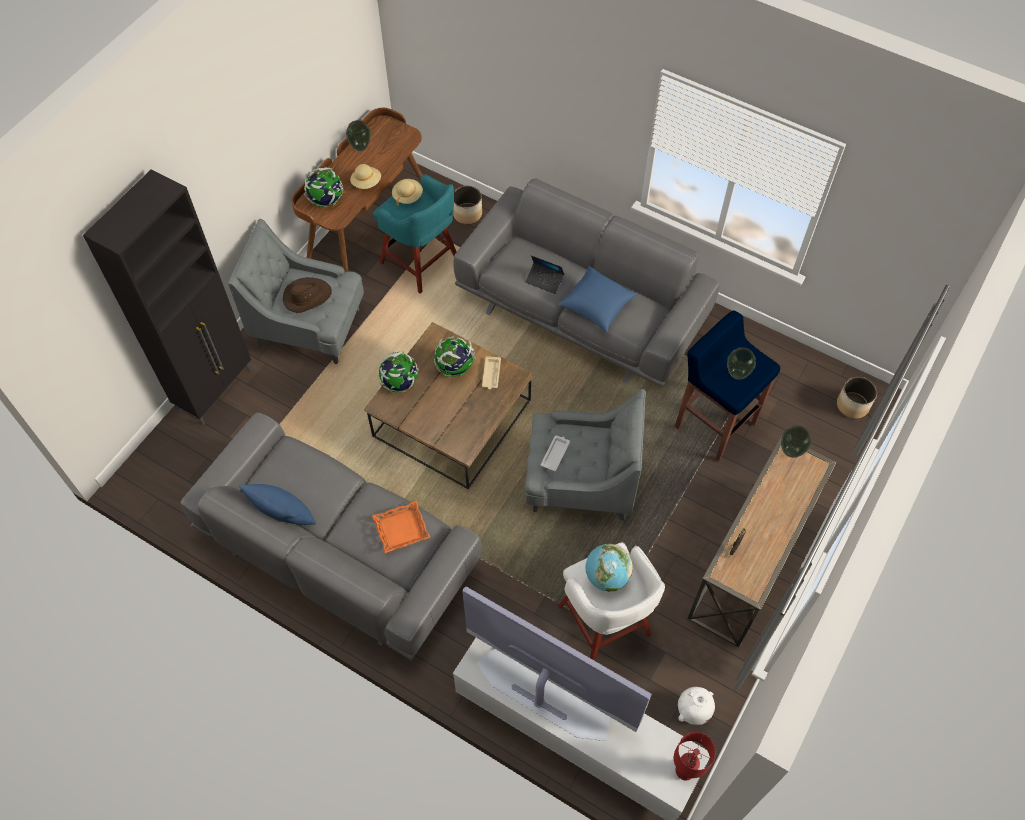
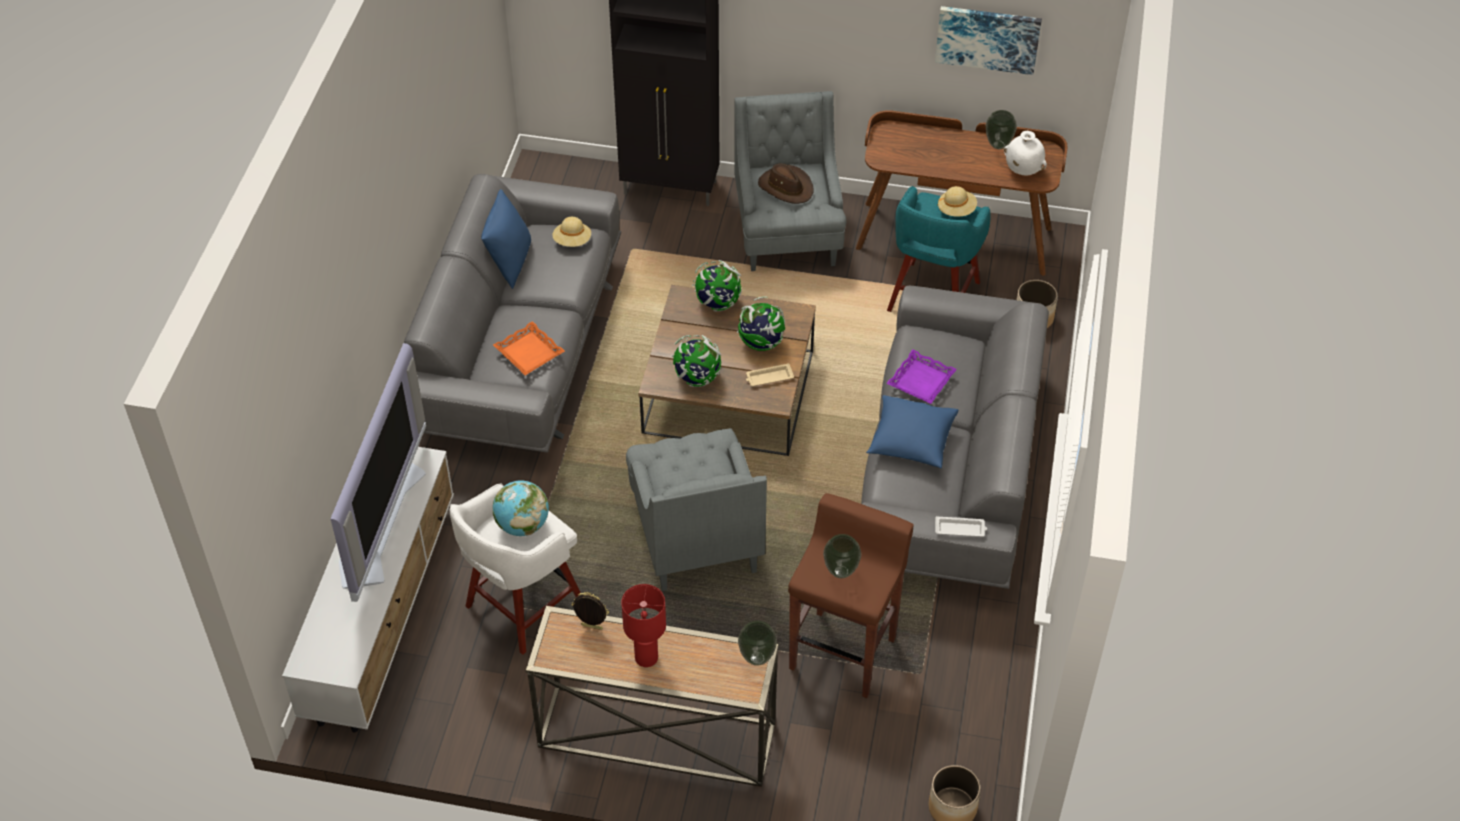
camera: 70 degrees right, 10 degrees down
globe [304,167,343,207] -> globe moved to [671,335,722,387]
beige hat [350,164,381,189] -> beige hat moved to [553,217,591,247]
laptop [525,256,564,294] -> purple tray [886,349,957,404]
white tray [541,435,570,471] -> white tray moved to [935,516,987,537]
red table lamp [674,732,716,781] -> red table lamp moved to [621,584,666,667]
blue stool [675,310,780,462] -> brown stool [788,493,914,698]
white vase [678,687,715,725] -> white vase moved to [1004,131,1047,176]
none -> picture [935,6,1042,75]

